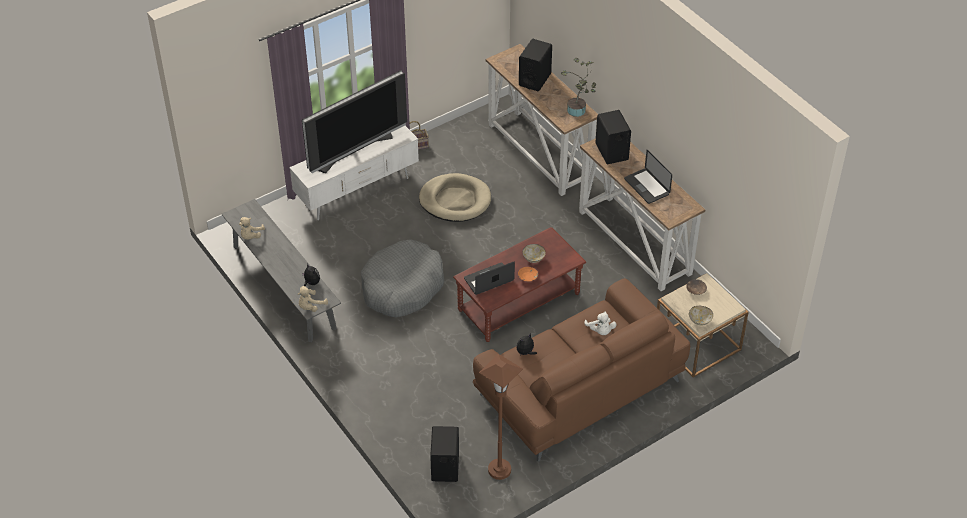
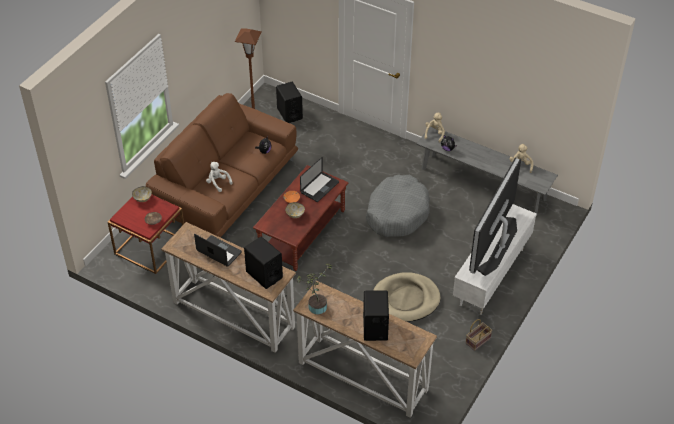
camera: 155 degrees right, 0 degrees up
beige side table [657,273,749,378] -> red side table [108,194,184,274]

